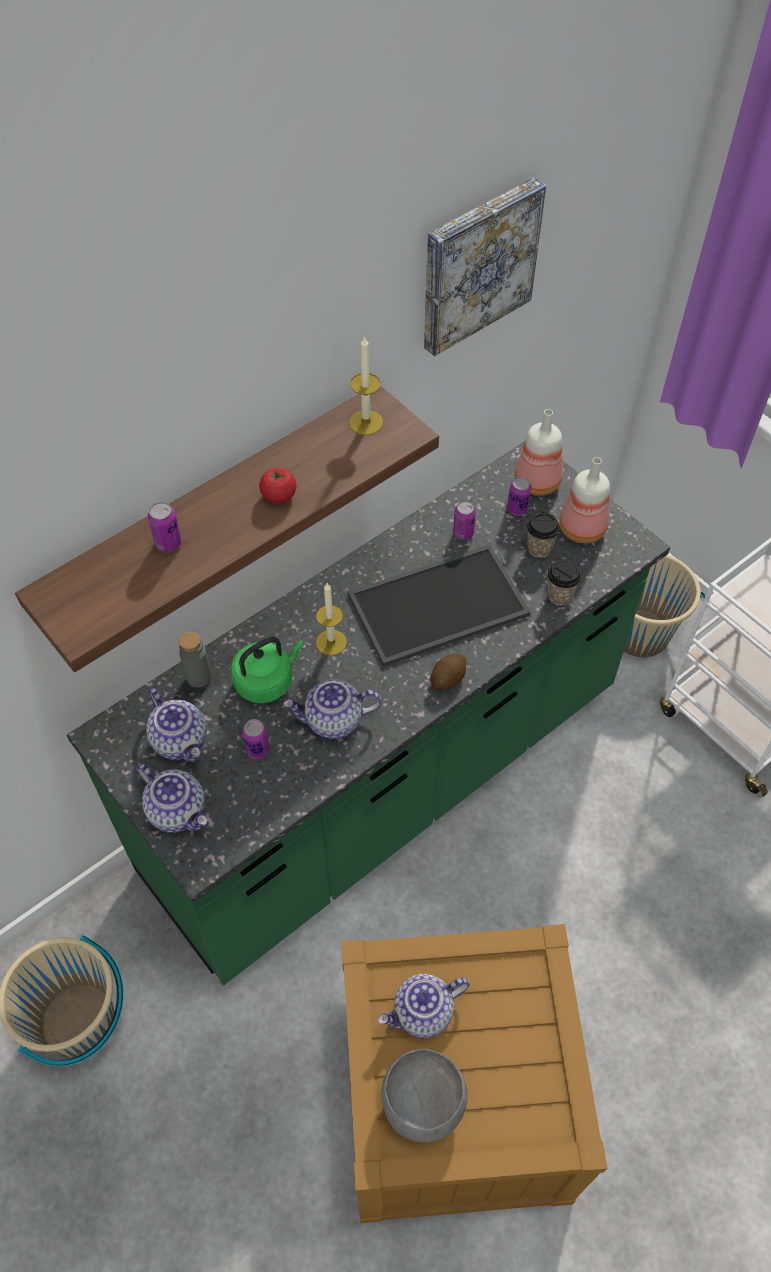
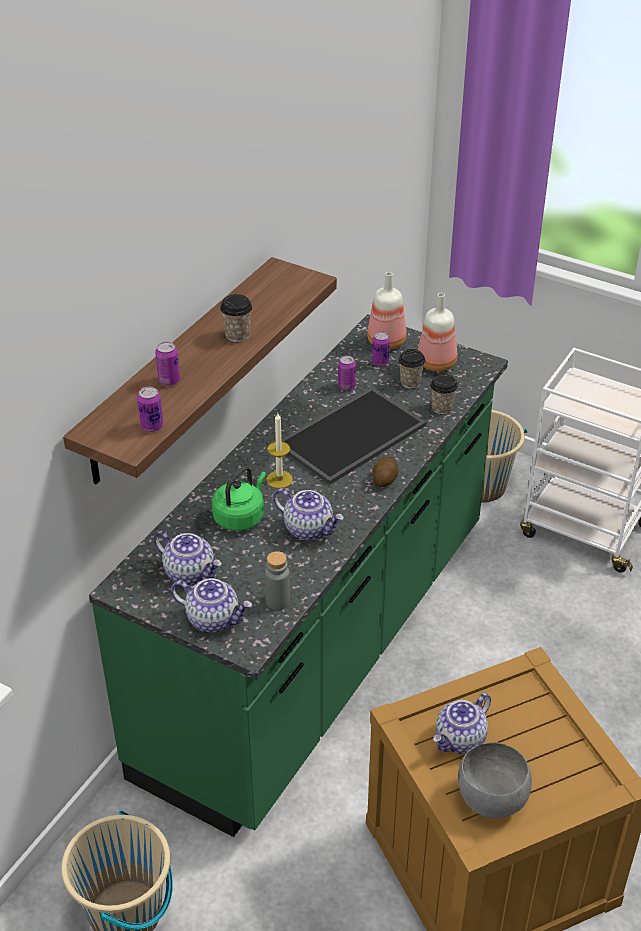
camera: 20 degrees left, 15 degrees down
grey bottle [179,631,212,687] -> grey bottle moved to [265,551,290,610]
can [242,719,270,759] -> can moved to [137,386,163,432]
tomato [259,467,297,503] -> cup [220,294,252,342]
teapot [283,680,382,739] -> teapot turned 120 degrees counterclockwise [273,488,344,540]
candle [349,336,383,435] -> none
picture [424,177,546,356] -> none

